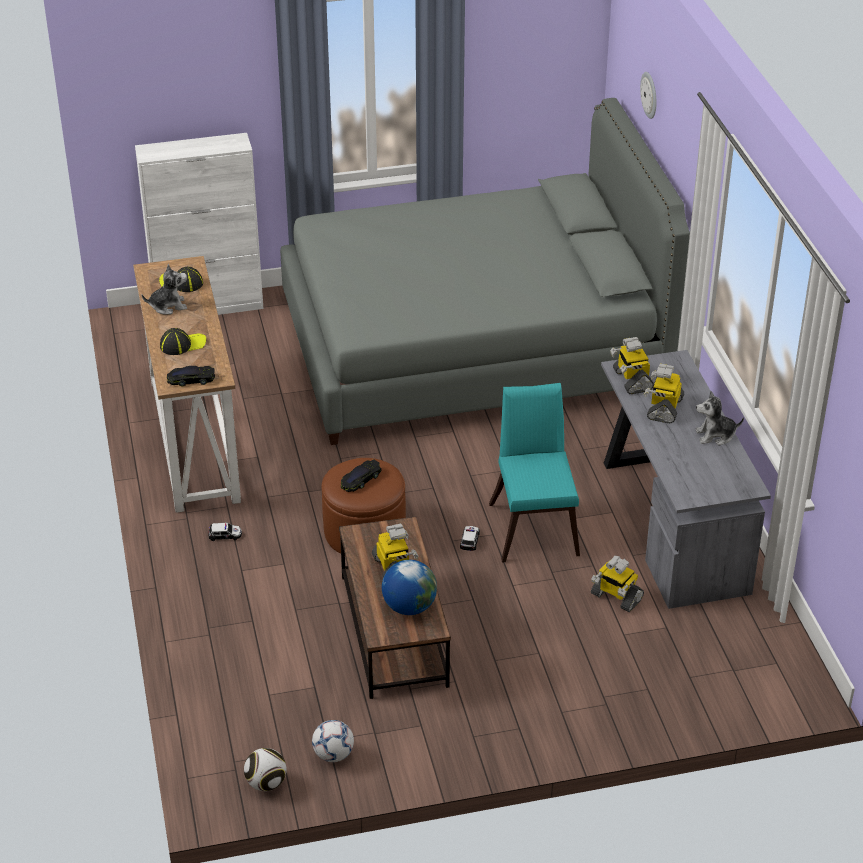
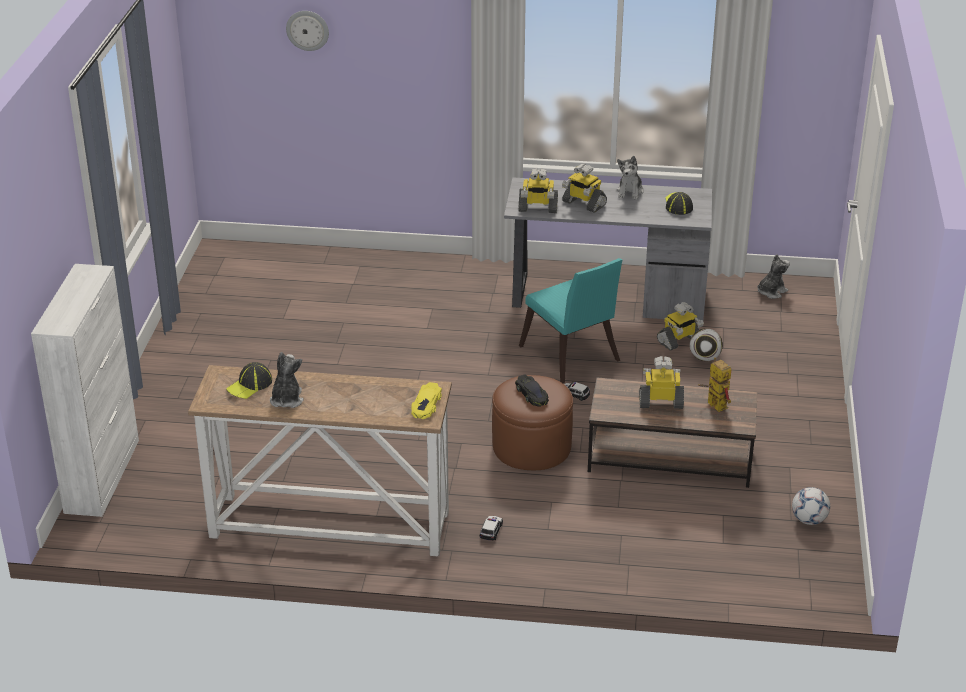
camera: 70 degrees left, 5 degrees down
cap [160,328,206,355] -> cap moved to [665,192,693,215]
black toy car [167,366,215,386] -> yellow toy car [411,382,442,419]
football [244,748,287,791] -> football moved to [690,328,723,361]
grey bed [280,98,690,445] -> none
globe [382,560,437,615] -> toy robot [698,357,731,412]
turquoise chair [489,383,580,563] -> turquoise chair turned 135 degrees counterclockwise [519,258,622,383]
none -> plush toy [758,254,790,299]

